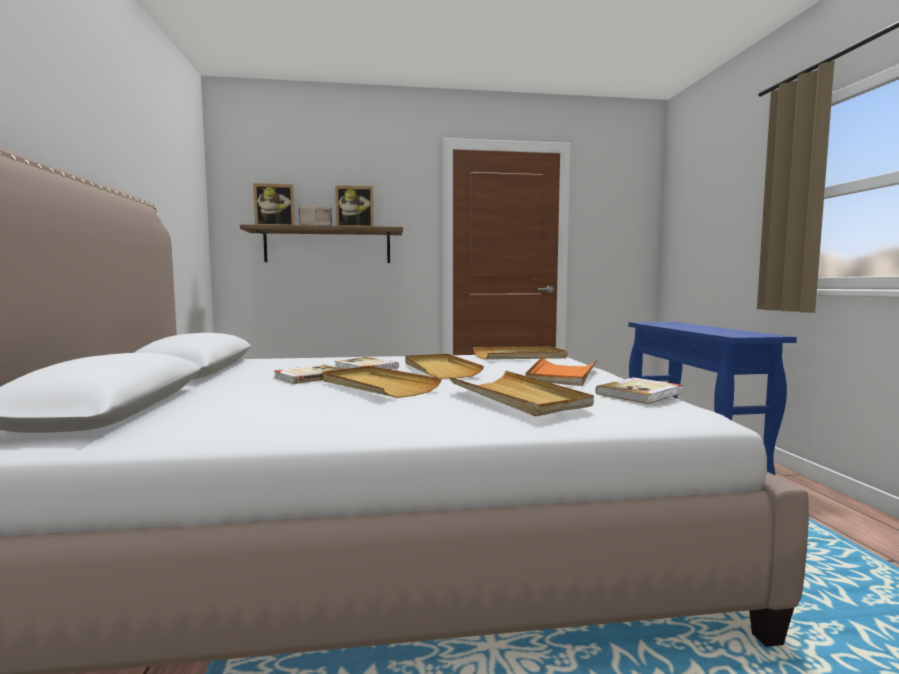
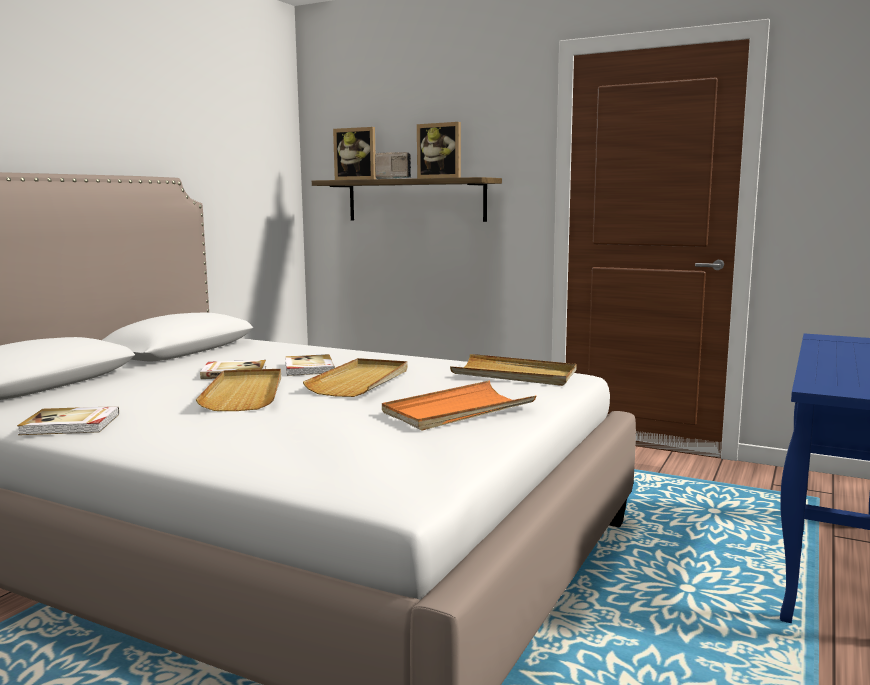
camera: 35 degrees right, 5 degrees up
beige tray [449,371,594,417] -> none
book [595,377,683,404] -> book moved to [17,406,119,435]

